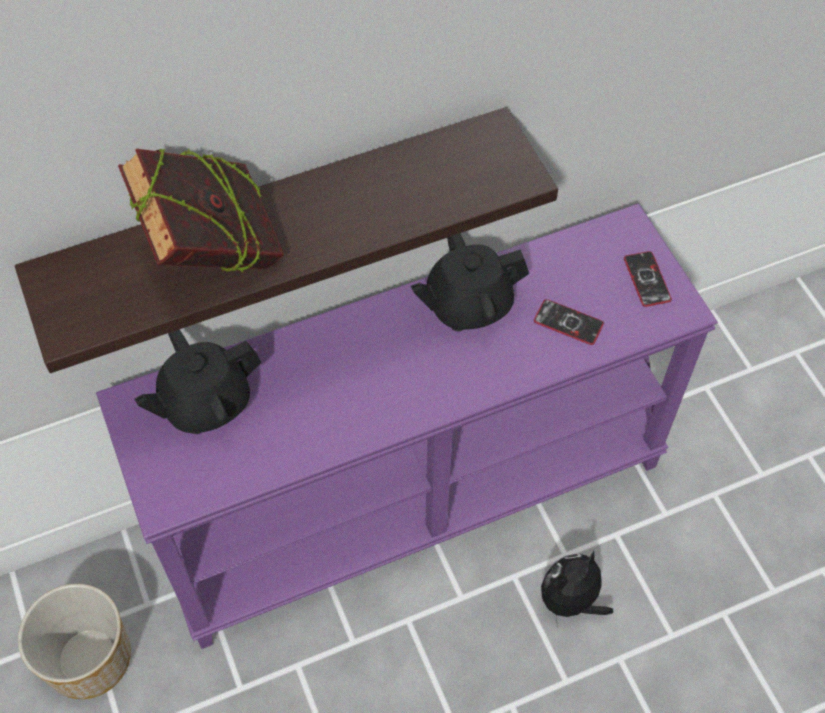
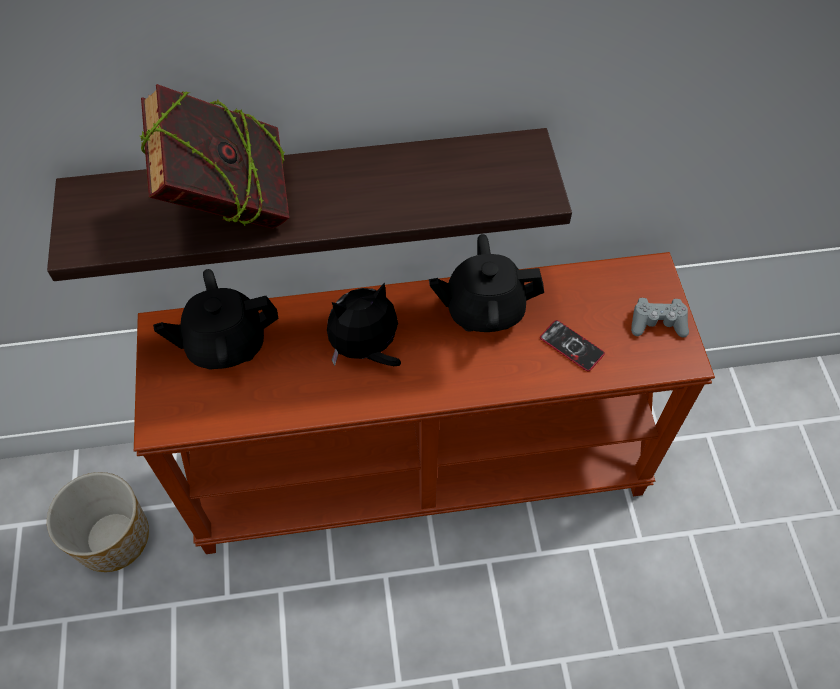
camera: 15 degrees right, 0 degrees up
purple console table [96,203,718,649] -> brown console table [134,252,715,554]
plush toy [541,551,613,628] -> plush toy moved to [327,282,401,366]
phone [624,251,672,307] -> grey game controller [631,298,689,338]

